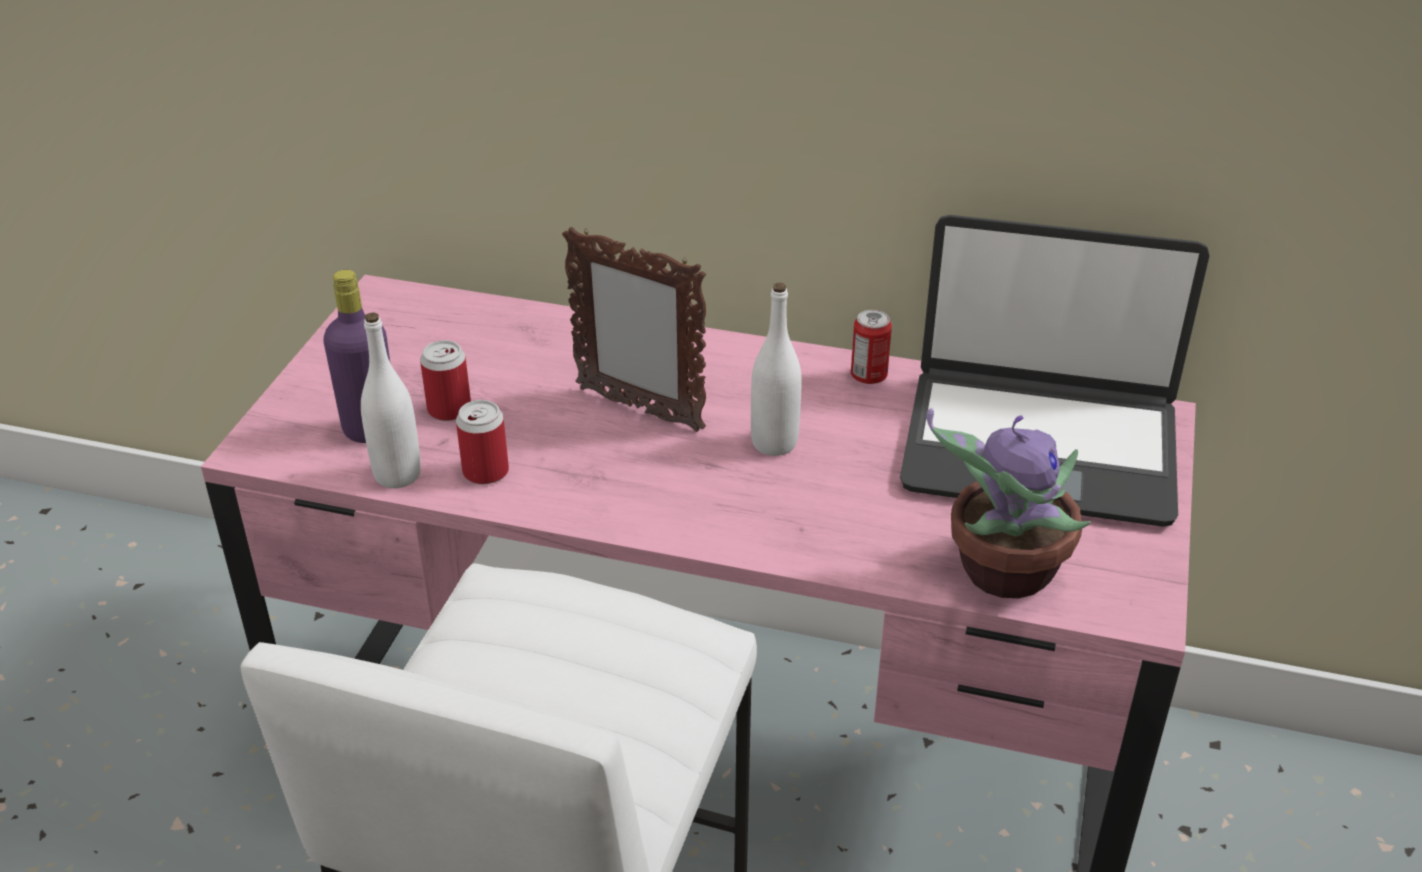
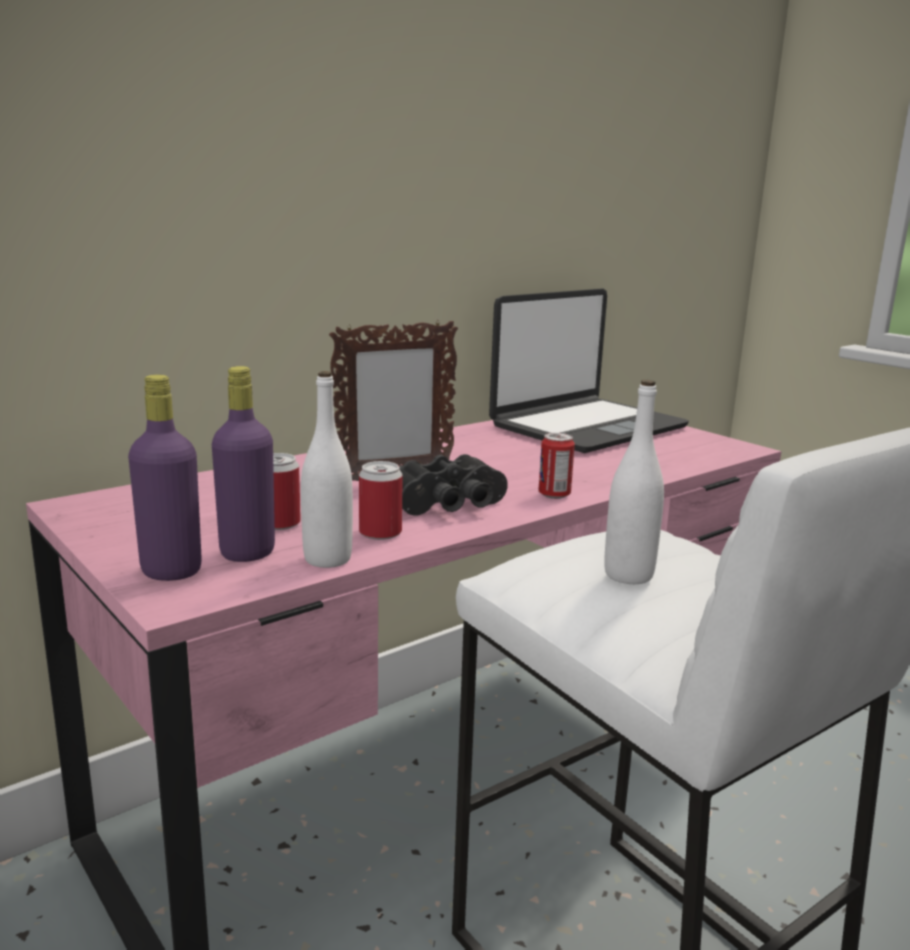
camera: 55 degrees left, 20 degrees down
white bottle [751,283,801,456] -> white bottle moved to [604,380,664,584]
can [851,310,892,384] -> can moved to [539,433,575,499]
potted plant [926,408,1091,598] -> none
none -> purple bottle [128,375,202,581]
none -> black binoculars [399,454,508,516]

